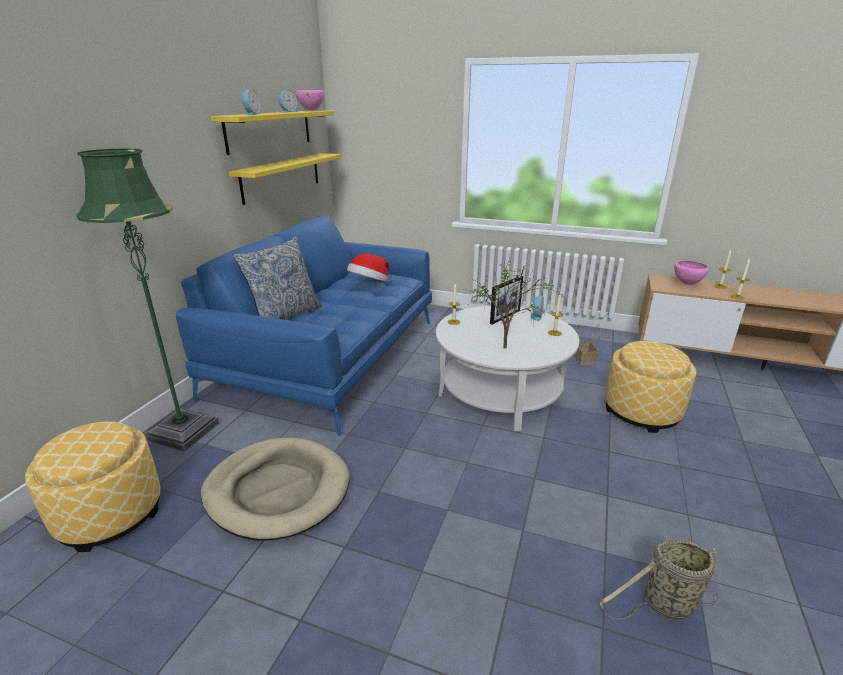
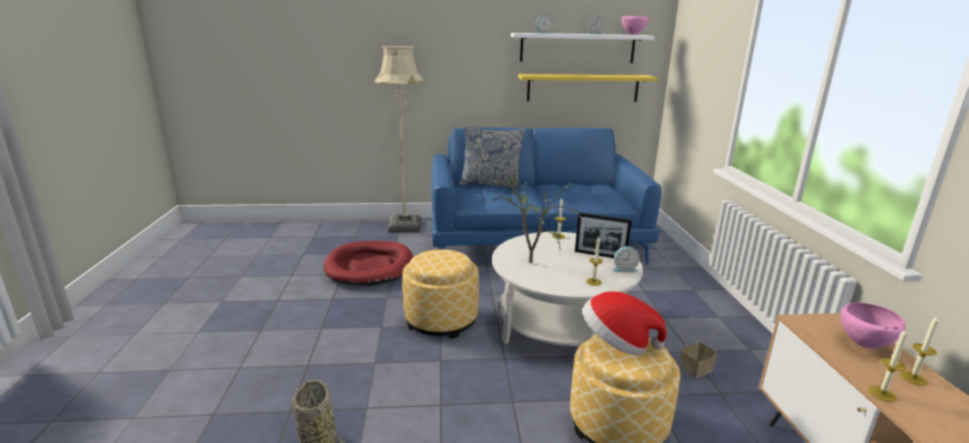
camera: 65 degrees right, 5 degrees down
ottoman [25,421,161,552] -> ottoman moved to [402,249,479,339]
green floor lamp [76,149,219,452] -> beige floor lamp [375,45,424,233]
beige dog bed [201,437,350,541] -> red dog bed [324,241,413,286]
yellow shelf [211,110,334,155] -> white shelf [511,33,654,63]
hat [347,254,389,282] -> hat moved to [583,291,667,355]

